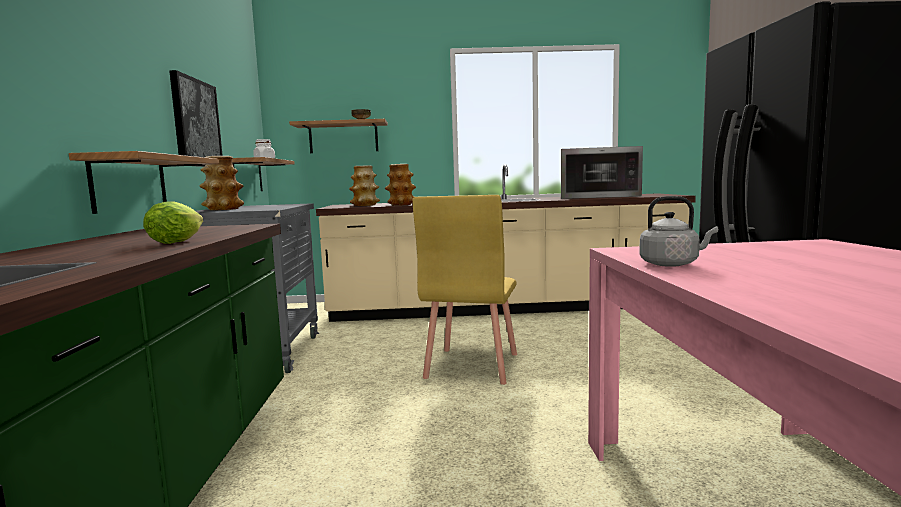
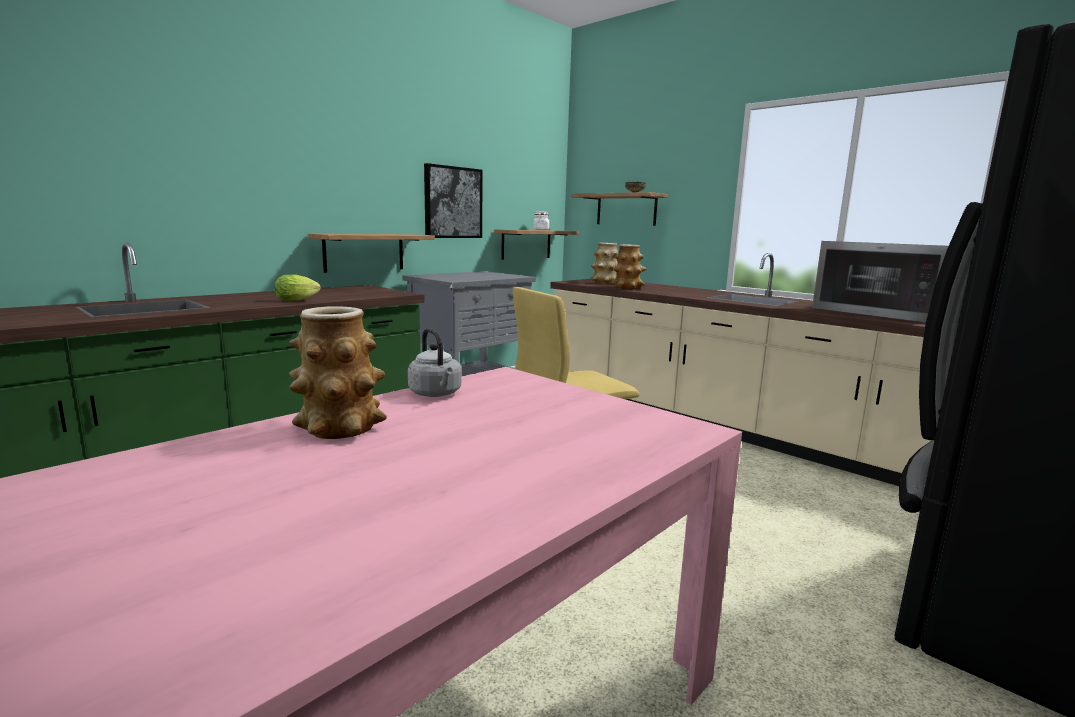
camera: 45 degrees right, 5 degrees up
vase [199,156,244,210] -> vase moved to [289,306,387,439]

